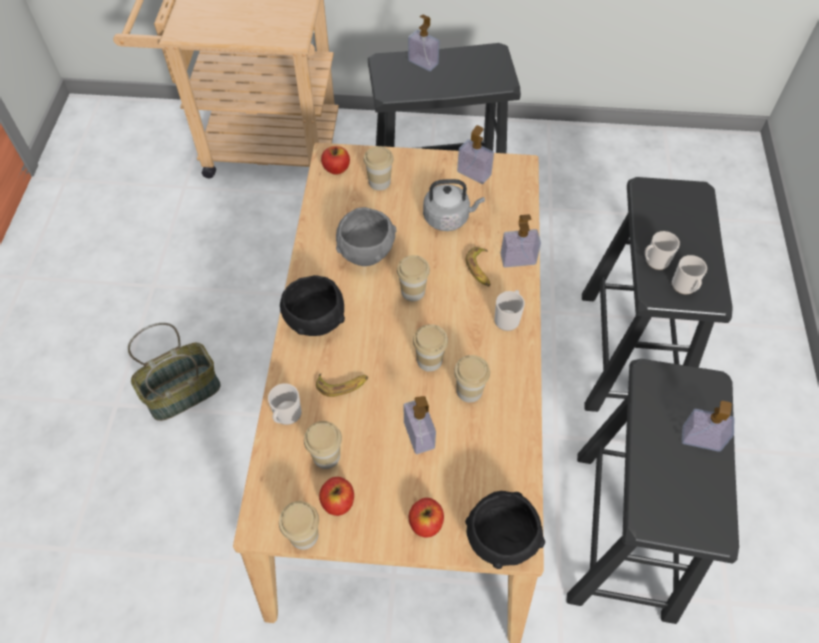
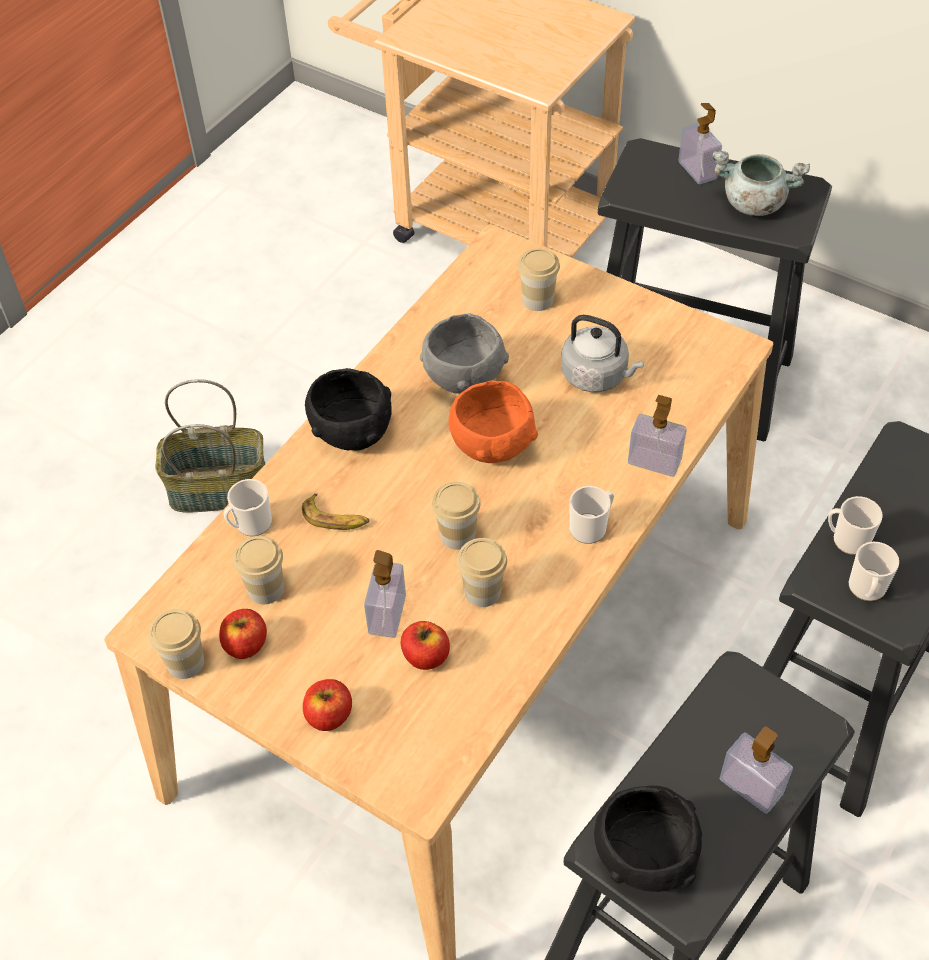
camera: 30 degrees right, 5 degrees down
apple [321,146,350,175] -> apple moved to [400,621,450,670]
cup [397,255,430,301] -> orange bowl [448,380,538,463]
soap dispenser [457,125,494,184] -> none
black bowl [465,491,545,569] -> black bowl moved to [594,786,702,892]
banana [466,247,490,286] -> none
none -> grey cooking pot [713,151,810,216]

